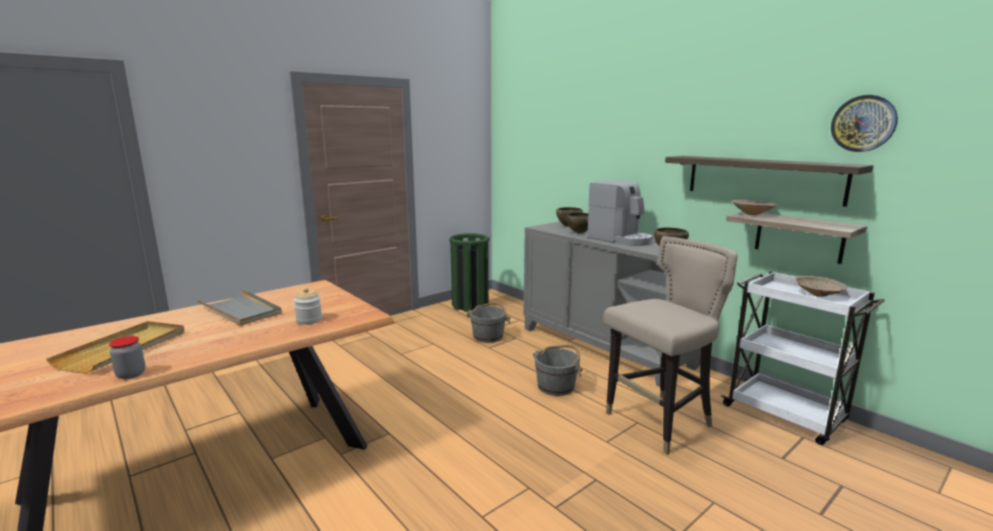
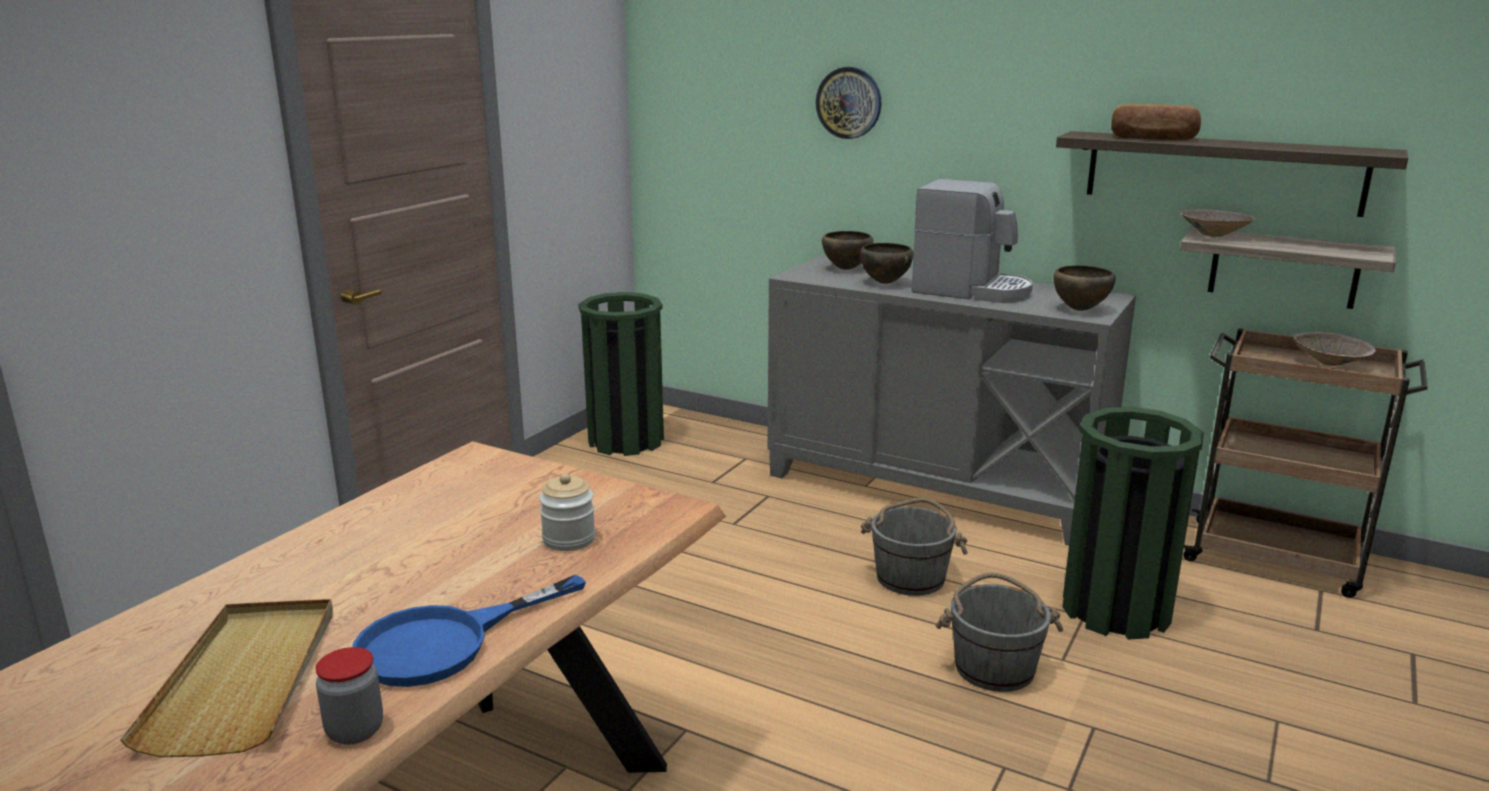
camera: 20 degrees left, 5 degrees up
grey tray [197,289,282,326] -> none
grey bucket [466,302,511,343] -> grey bucket moved to [936,573,1063,692]
beige stool [603,236,738,455] -> green trash can [1062,407,1204,640]
white cart [721,271,885,445] -> brown cart [1183,328,1428,598]
wall clock [831,95,898,152] -> wall clock moved to [816,67,882,139]
none -> blue frying pan [352,574,586,687]
none -> bread [1111,104,1201,140]

